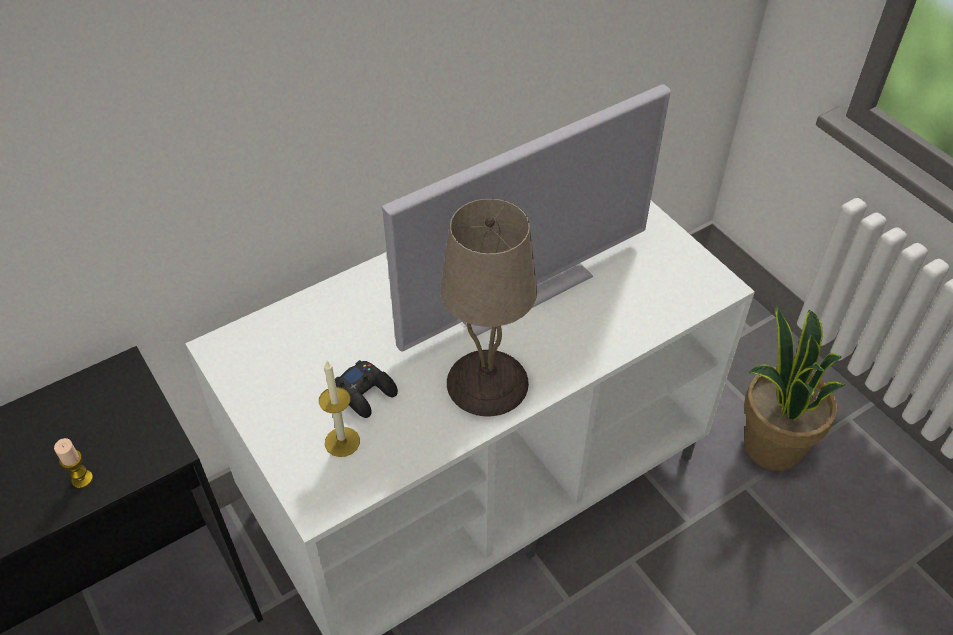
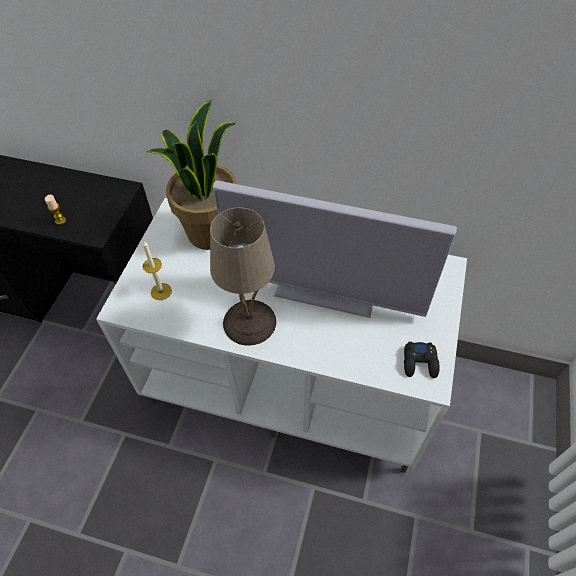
camera: 50 degrees right, 5 degrees up
black game controller [335,360,398,418] -> black game controller moved to [404,342,440,378]
potted plant [744,305,846,471] -> potted plant moved to [146,100,237,250]

